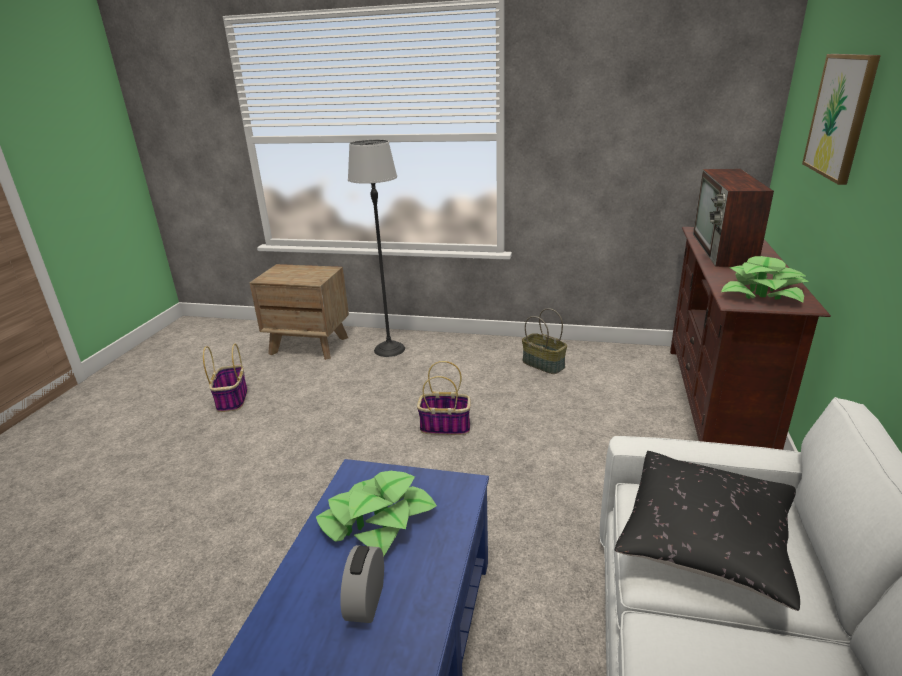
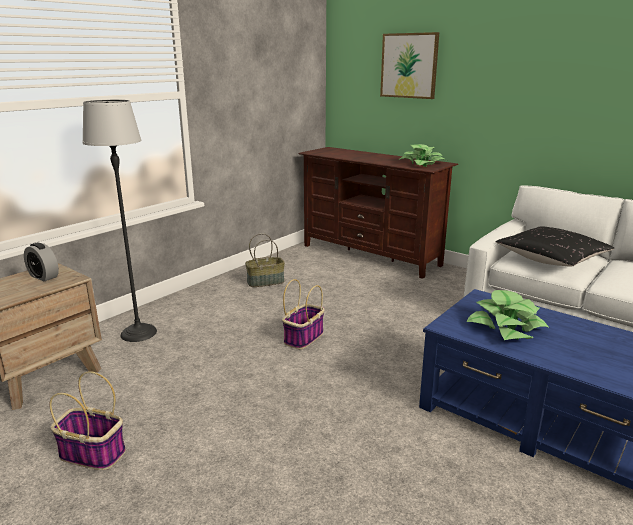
camera: 65 degrees left, 5 degrees down
alarm clock [340,545,384,623] -> alarm clock moved to [24,243,59,281]
television [693,169,774,267] -> none

